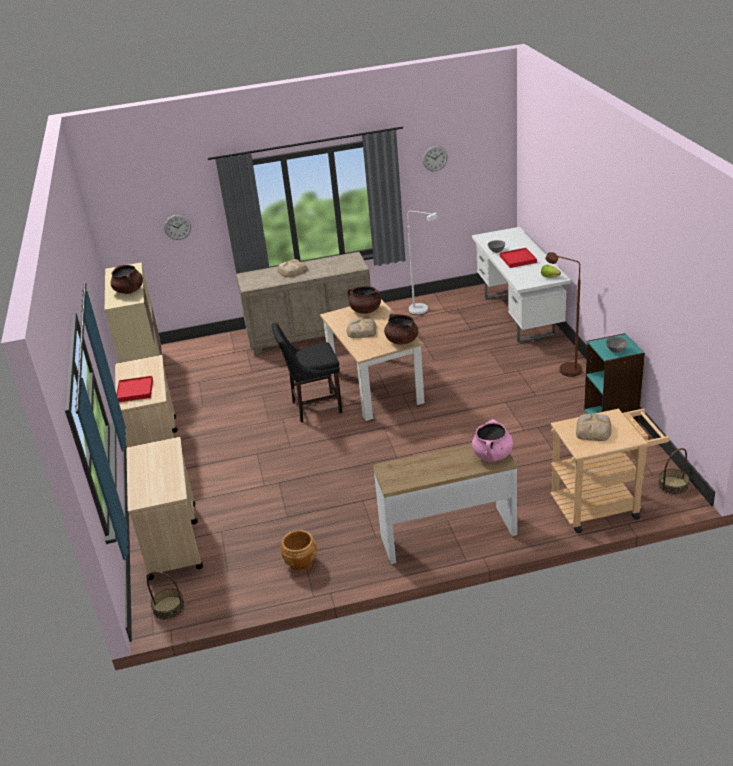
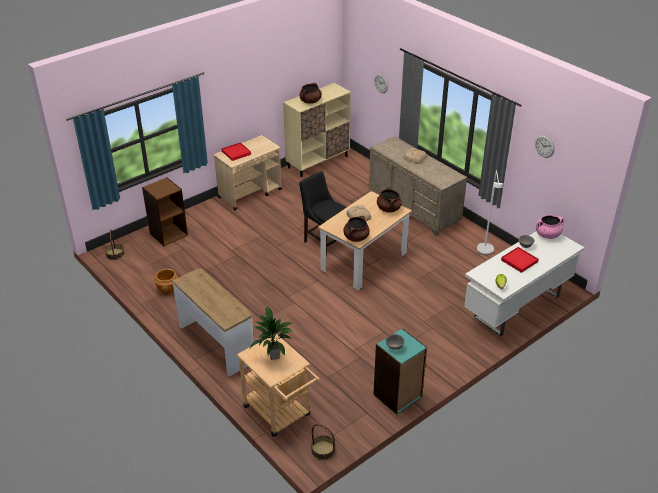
camera: 60 degrees right, 5 degrees up
beige cart [126,437,203,580] -> brown bookcase [142,177,188,246]
pink cooking pot [472,419,513,462] -> pink cooking pot moved to [536,215,564,239]
brown floor lamp [545,252,582,377] -> none
bread [576,413,612,441] -> potted plant [249,306,294,360]

